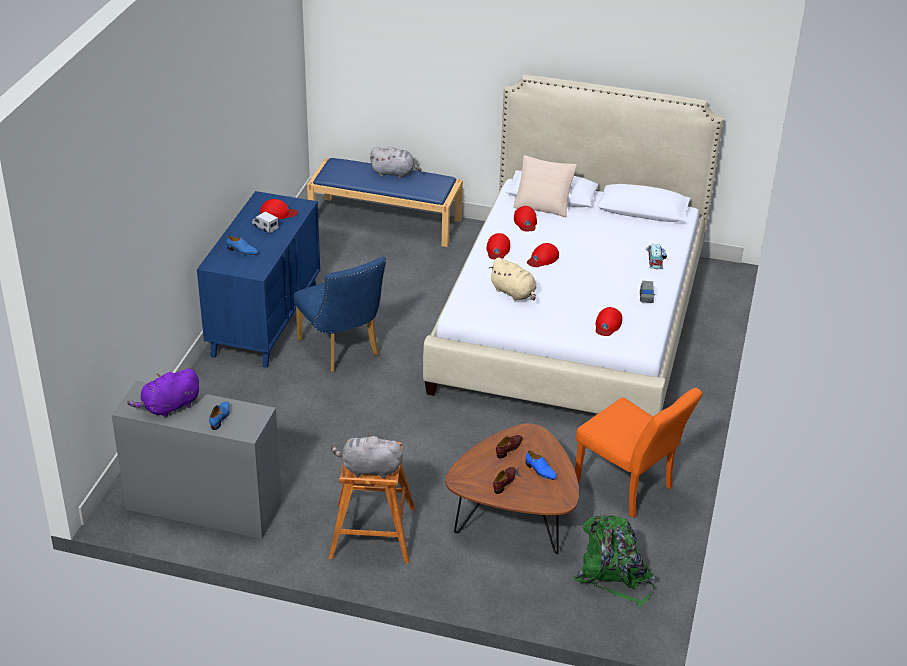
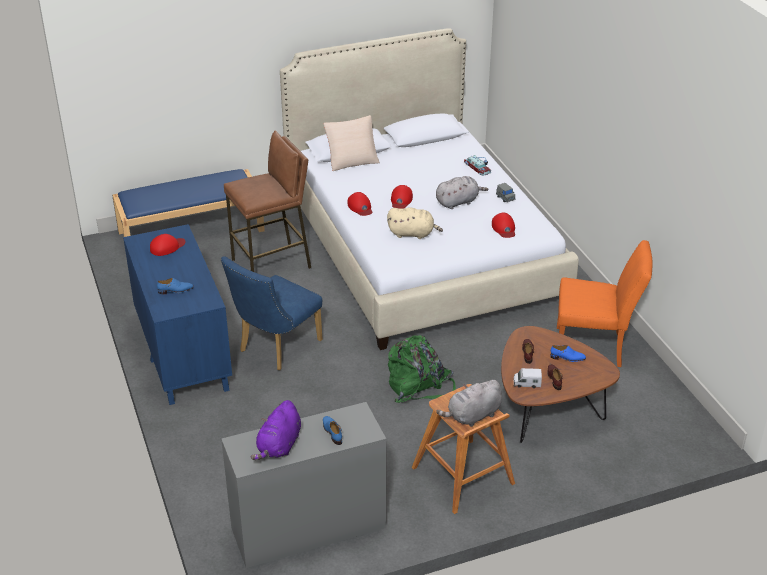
camera: 35 degrees left, 0 degrees up
toy truck [252,212,279,233] -> toy truck moved to [513,368,542,388]
blue chair [293,257,386,372] -> blue chair turned 105 degrees clockwise [221,256,322,370]
grey plush toy [370,147,422,178] -> grey plush toy moved to [436,176,489,209]
red cap [514,206,537,231] -> none
green backpack [573,515,656,608] -> green backpack moved to [388,335,456,403]
none -> brown stool [224,131,311,272]

